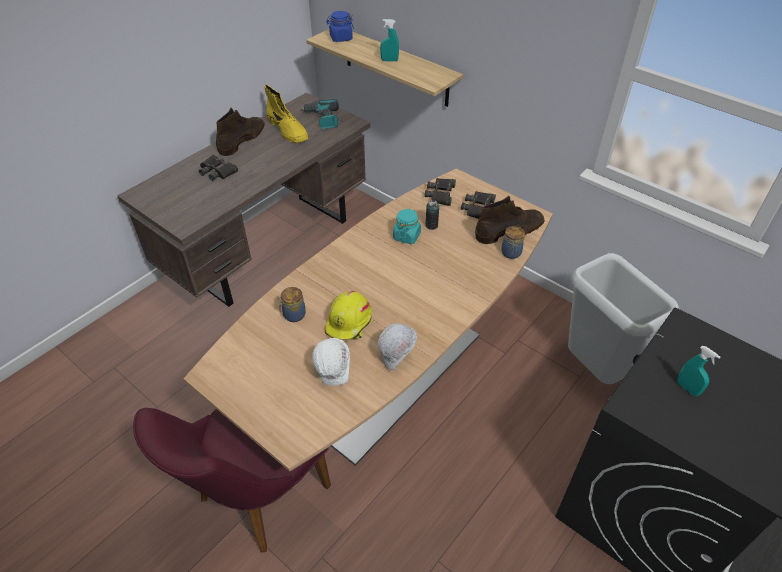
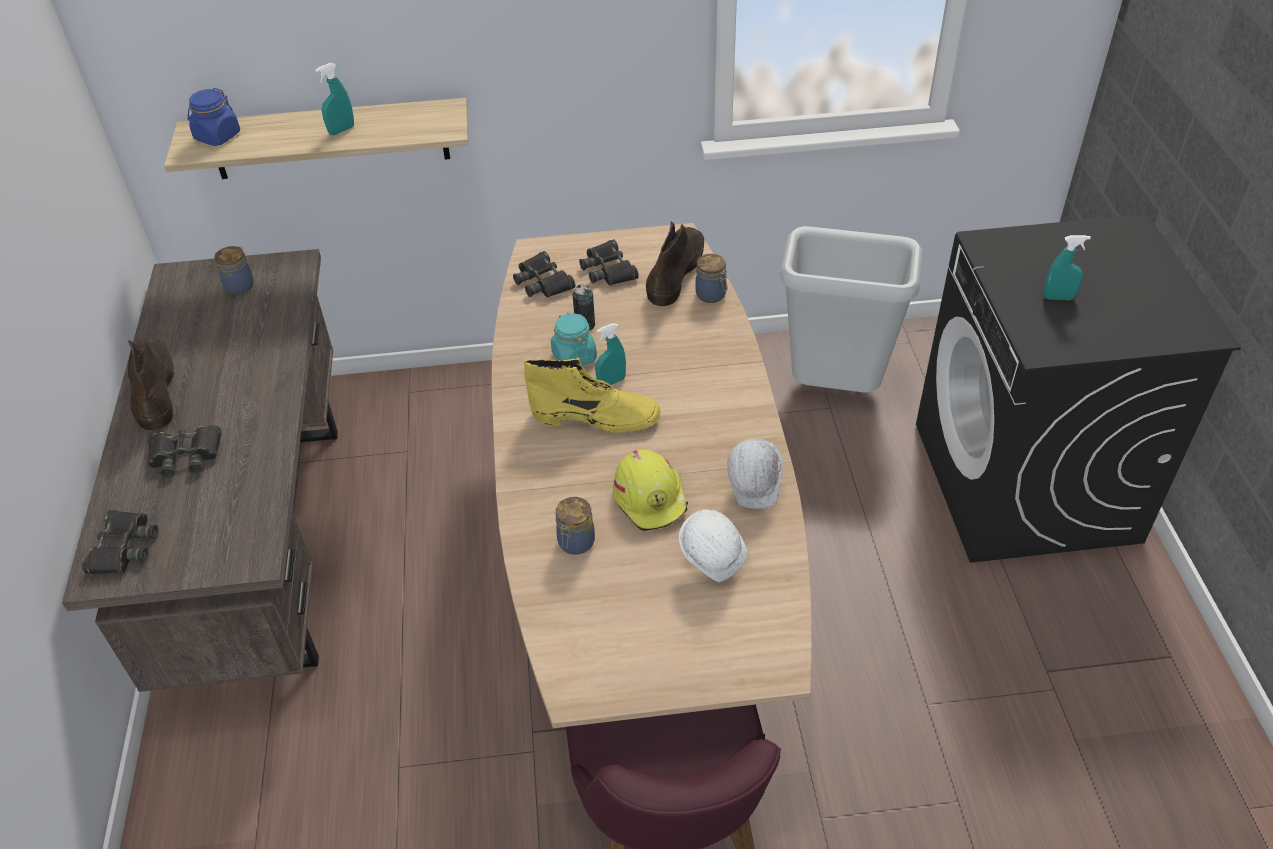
camera: 45 degrees left, 0 degrees up
yellow boot [264,85,309,143] -> yellow boot moved to [524,357,661,433]
power drill [300,99,339,129] -> jar [214,246,254,295]
none -> black binoculars [82,510,159,574]
none -> turquoise spray bottle [595,323,626,385]

